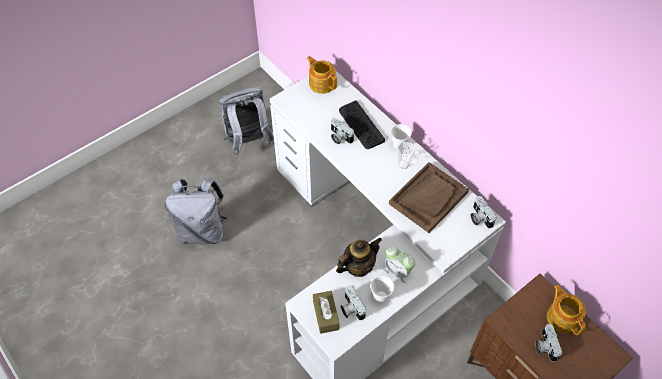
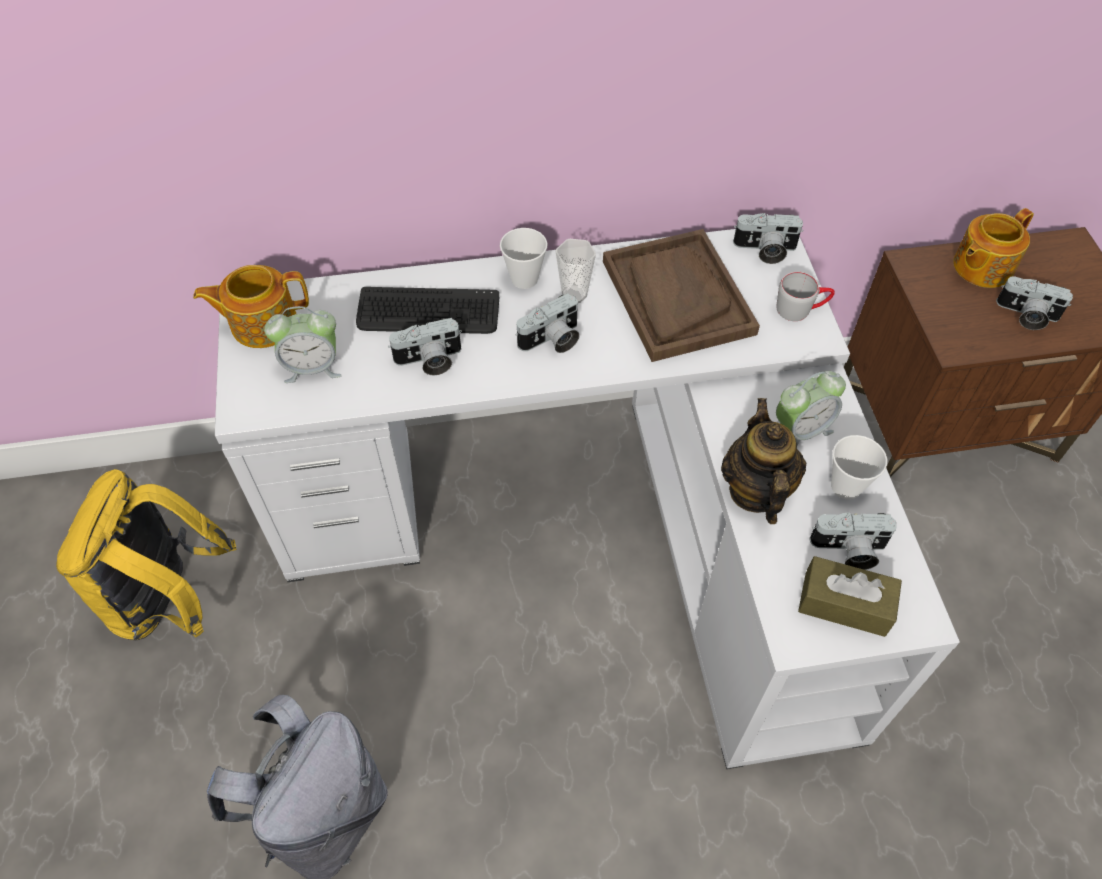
camera: 60 degrees left, 0 degrees up
grey backpack [219,87,274,155] -> yellow backpack [56,469,236,640]
teapot [547,285,586,335] -> teapot turned 45 degrees counterclockwise [953,208,1034,288]
none -> alarm clock [264,306,342,383]
none -> camera [516,293,580,353]
none -> grey mug [776,272,835,321]

